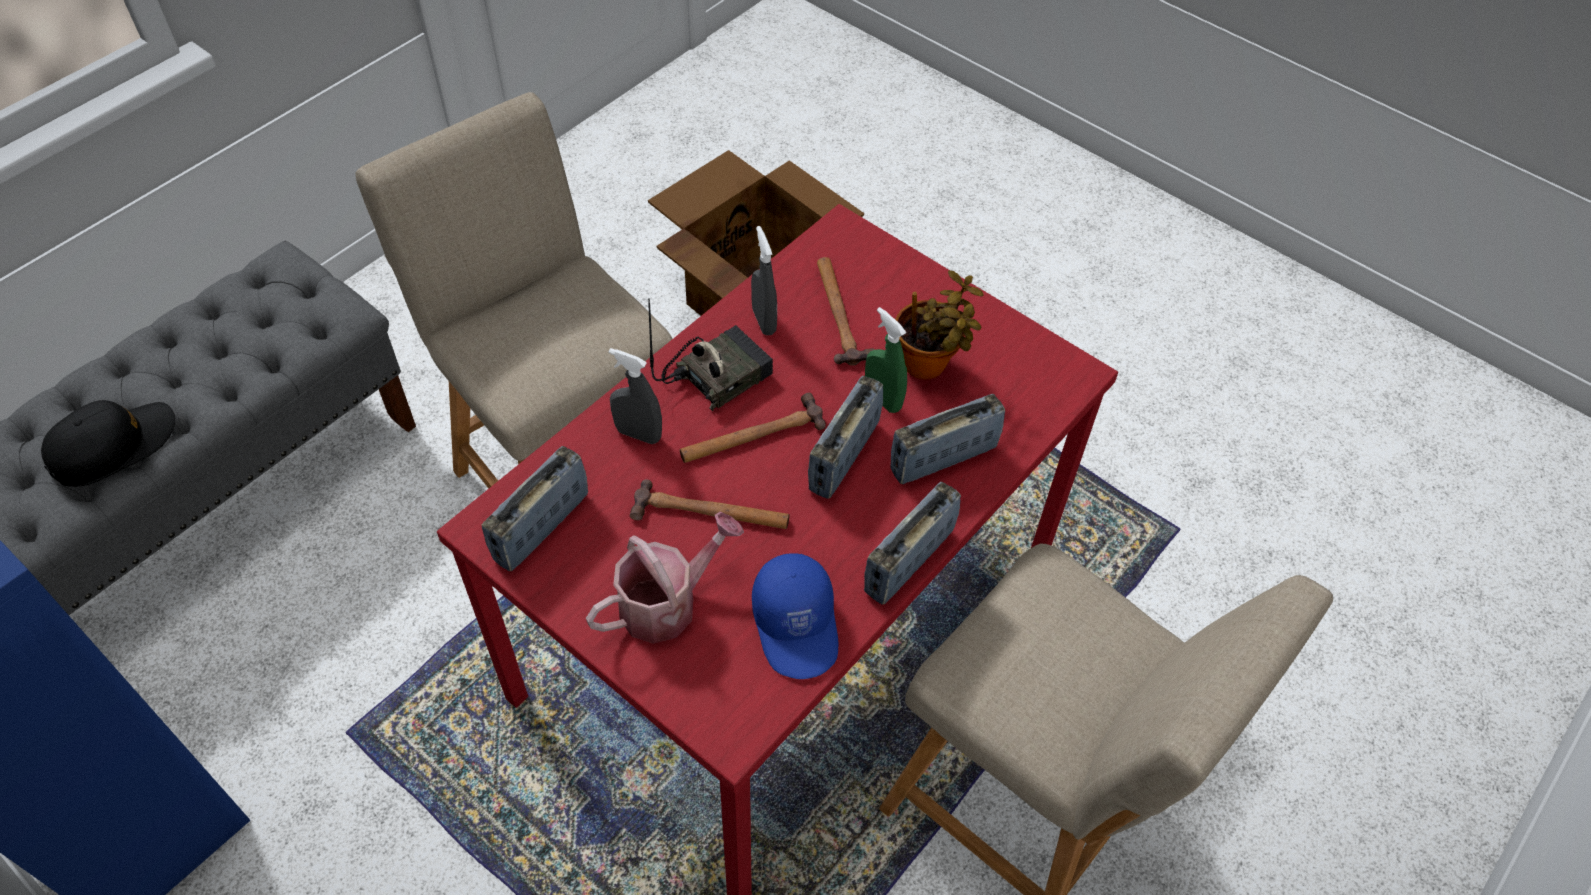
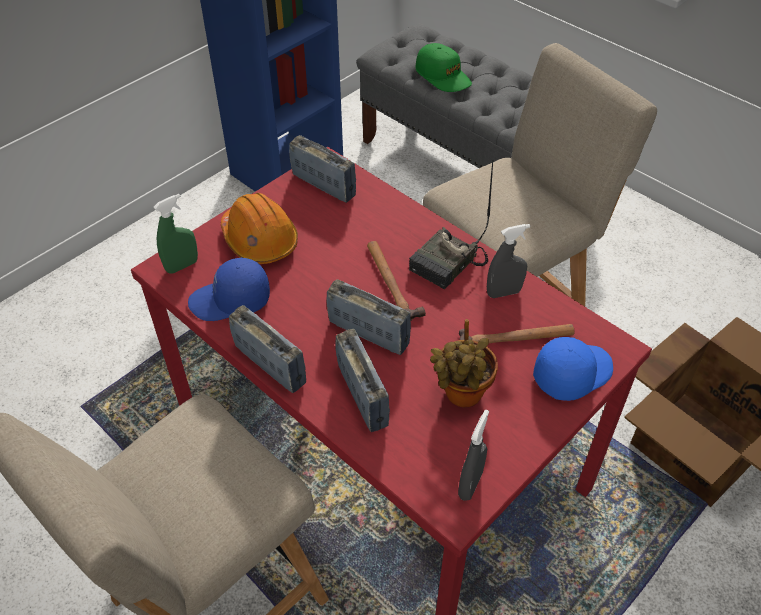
camera: 95 degrees right, 5 degrees down
black cap [41,400,175,487] -> green cap [415,43,472,92]
watering can [586,512,744,644] -> orange hard hat [221,193,298,264]
grey spray bottle [609,348,662,444] -> grey spray bottle moved to [458,410,489,501]
hammer [630,479,789,529] -> none
radio [648,298,773,411] -> radio turned 75 degrees clockwise [409,160,493,289]
green spray bottle [865,307,907,413] -> green spray bottle moved to [154,194,198,273]
none -> blue cap [533,337,613,401]

